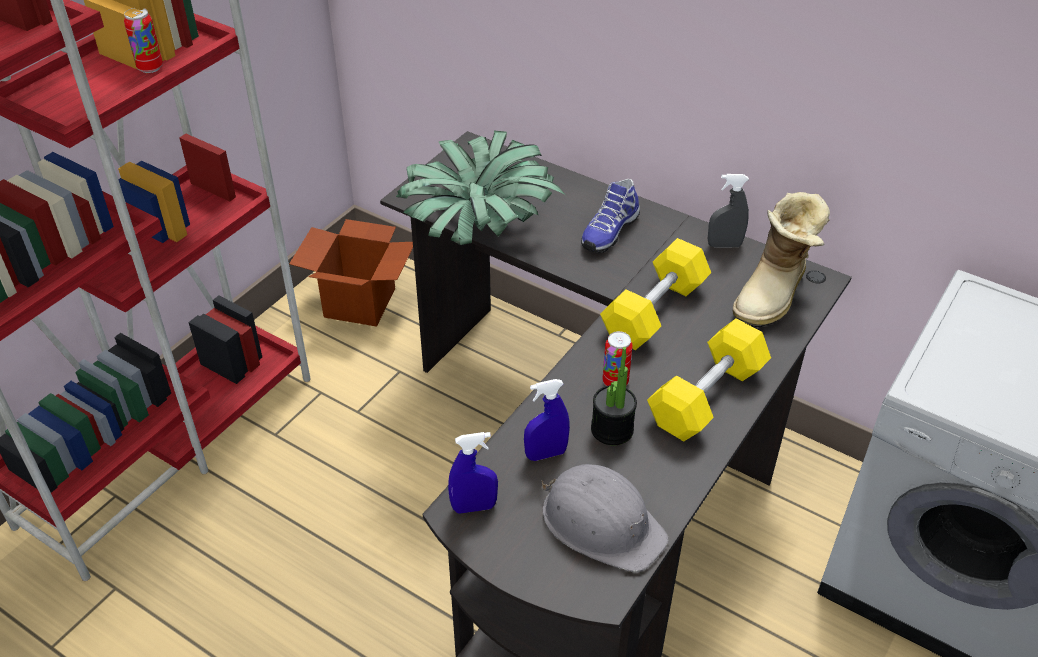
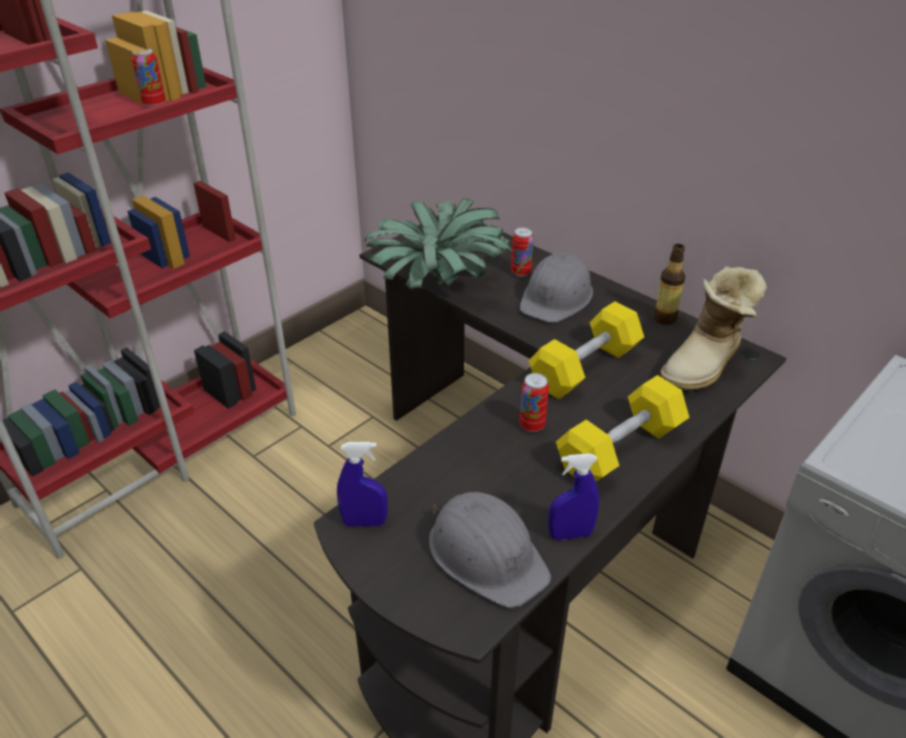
camera: 10 degrees right, 5 degrees down
cardboard box [289,219,413,327] -> none
blue spray bottle [524,379,570,461] -> blue spray bottle moved to [548,453,599,540]
shoe [581,179,640,253] -> grey hard hat [520,252,593,323]
potted plant [591,347,637,445] -> none
grey spray bottle [708,174,749,248] -> bottle [653,244,685,325]
none -> can [511,227,534,277]

